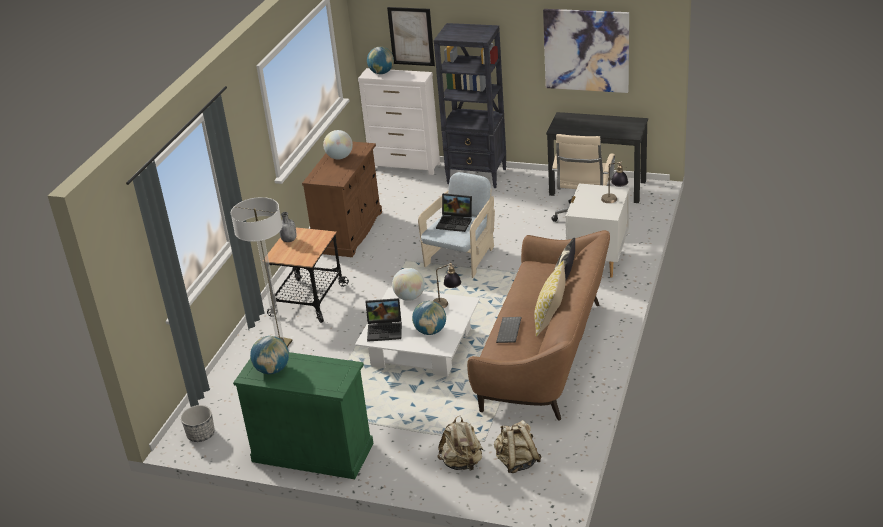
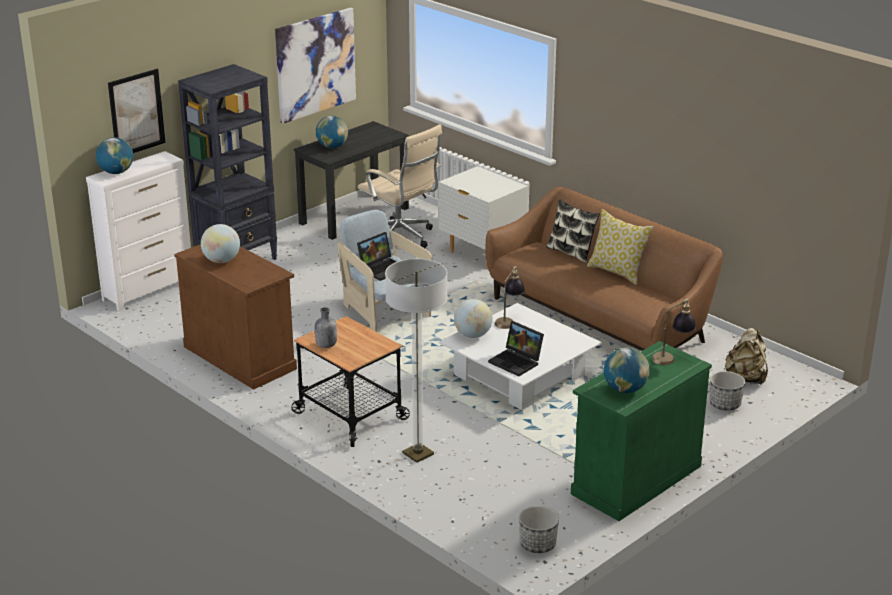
camera: 65 degrees left, 5 degrees down
laptop [365,298,402,342] -> laptop turned 105 degrees clockwise [488,321,544,376]
globe [412,301,446,335] -> globe moved to [316,116,348,148]
beige backpack [437,416,483,472] -> planter [709,371,745,411]
keyboard [496,317,522,343] -> none
table lamp [601,161,628,203] -> table lamp moved to [652,299,696,365]

